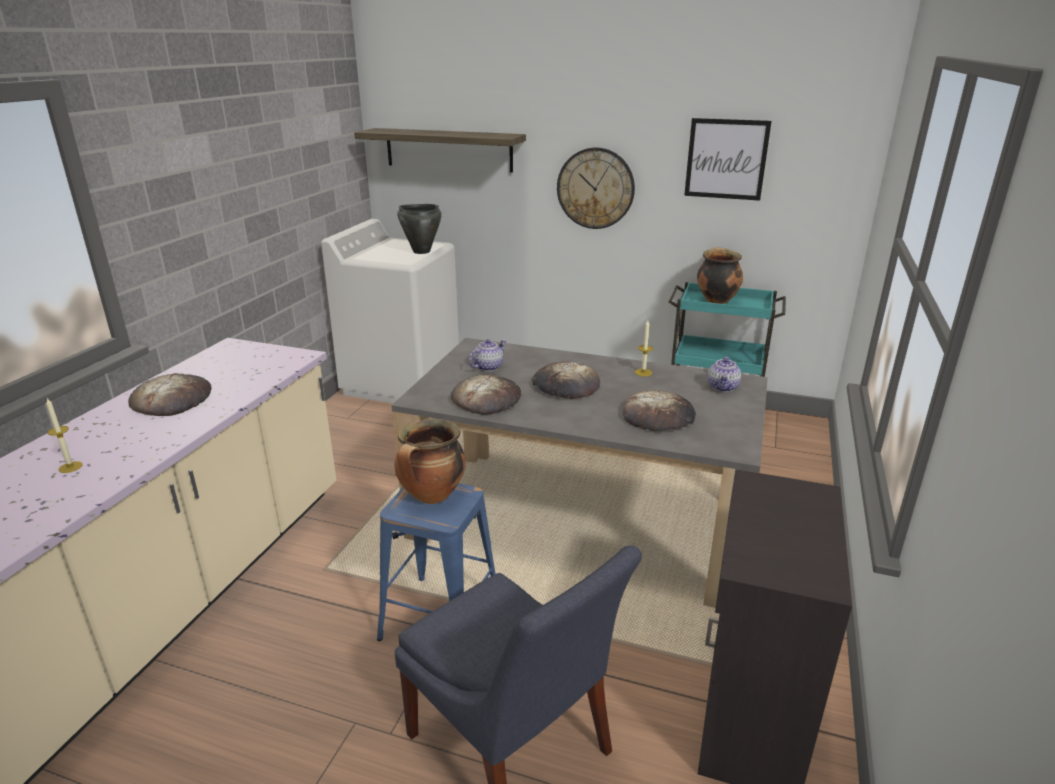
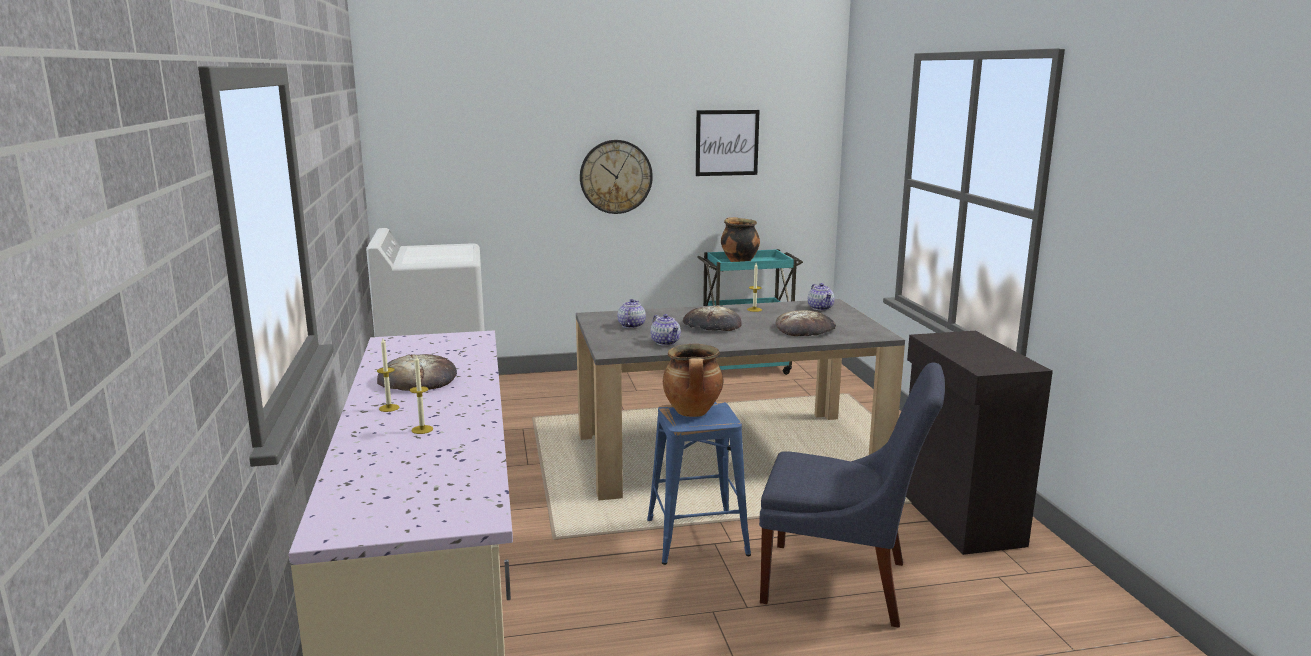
camera: 30 degrees left, 10 degrees down
shelf [354,128,526,173] -> none
black cooking pot [397,204,442,254] -> none
bread [451,374,521,415] -> teapot [650,314,681,345]
none -> candle [377,338,400,412]

